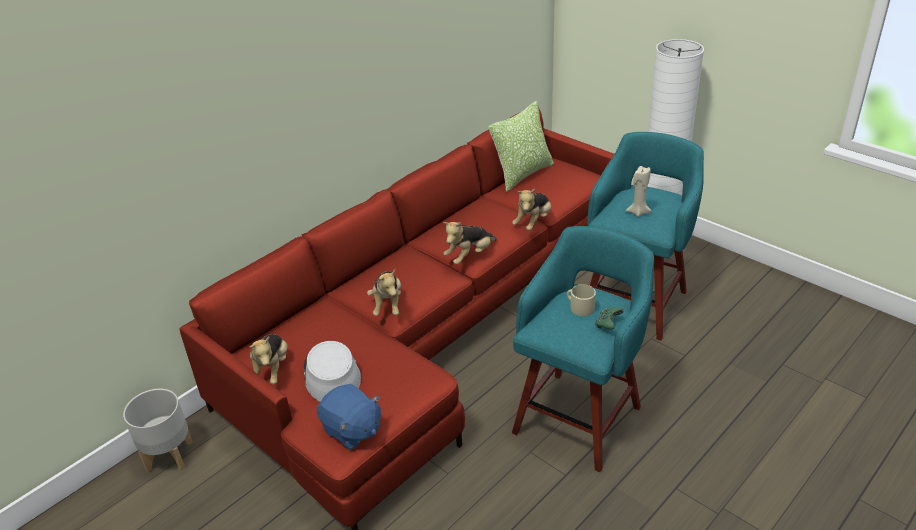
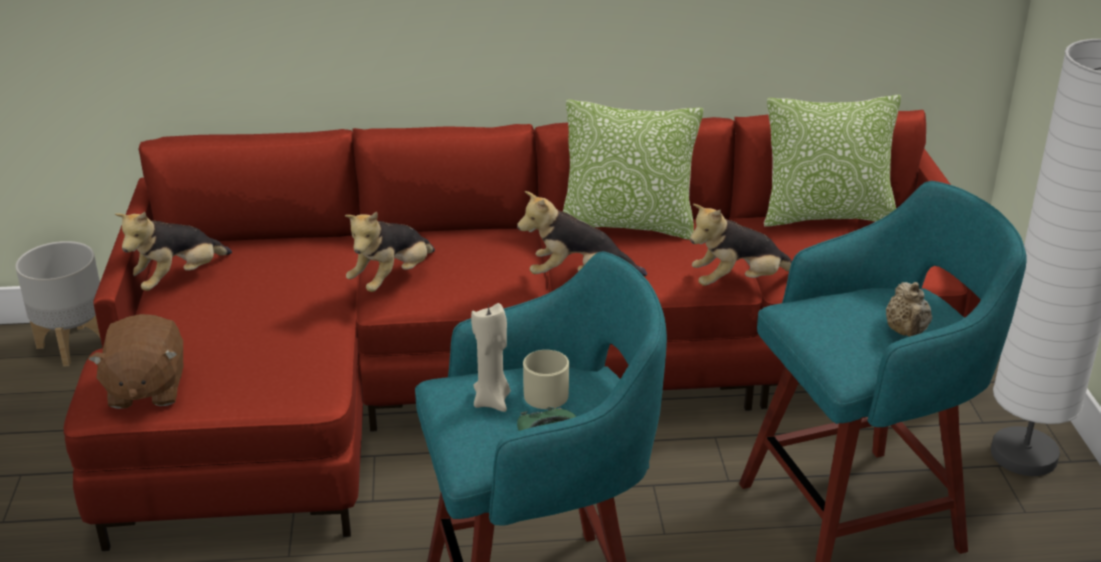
camera: 40 degrees right, 5 degrees down
grey hat [304,341,361,402] -> none
blue plush toy [317,384,381,450] -> brown plush toy [88,314,183,409]
beige candle [626,166,652,217] -> beige candle moved to [471,303,510,412]
none -> pillow [563,99,703,240]
none -> beige teapot [886,282,932,337]

